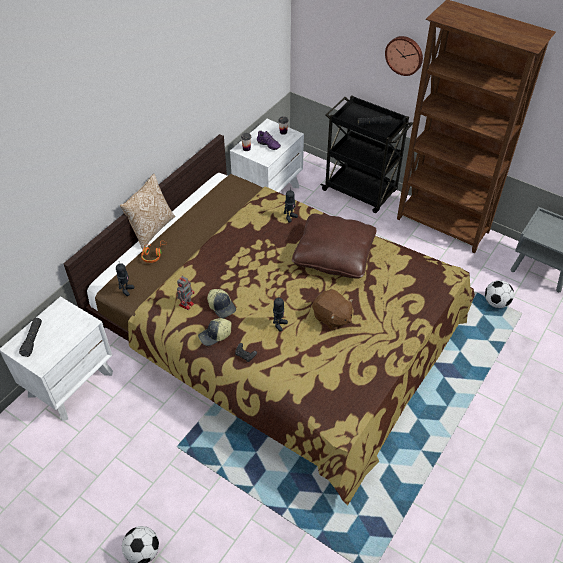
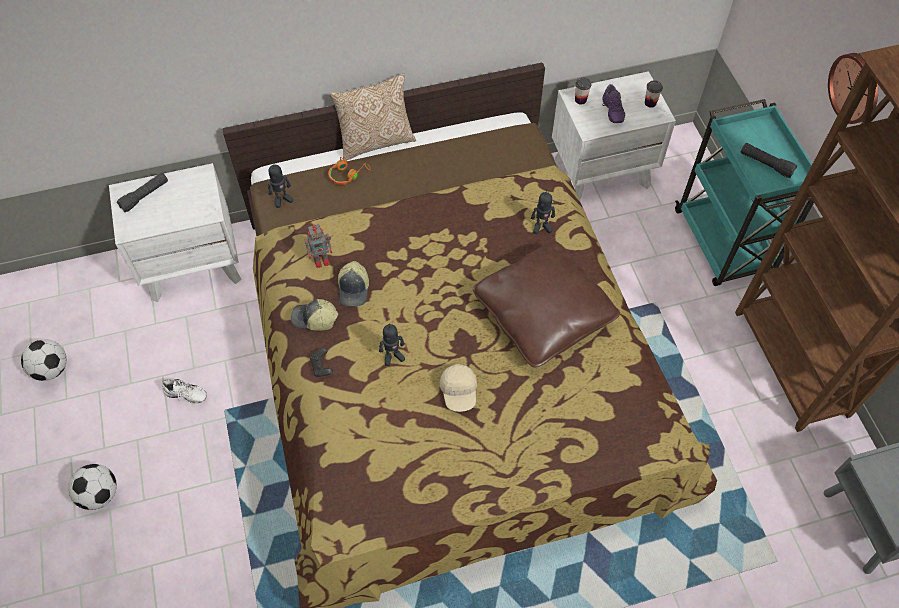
camera: 40 degrees right, 10 degrees up
brown plush toy [312,289,353,331] -> beige cap [440,364,477,412]
black cart [320,95,413,213] -> turquoise cart [675,99,814,286]
football [485,280,514,308] -> football moved to [21,339,67,381]
none -> white shoe [162,379,207,403]

